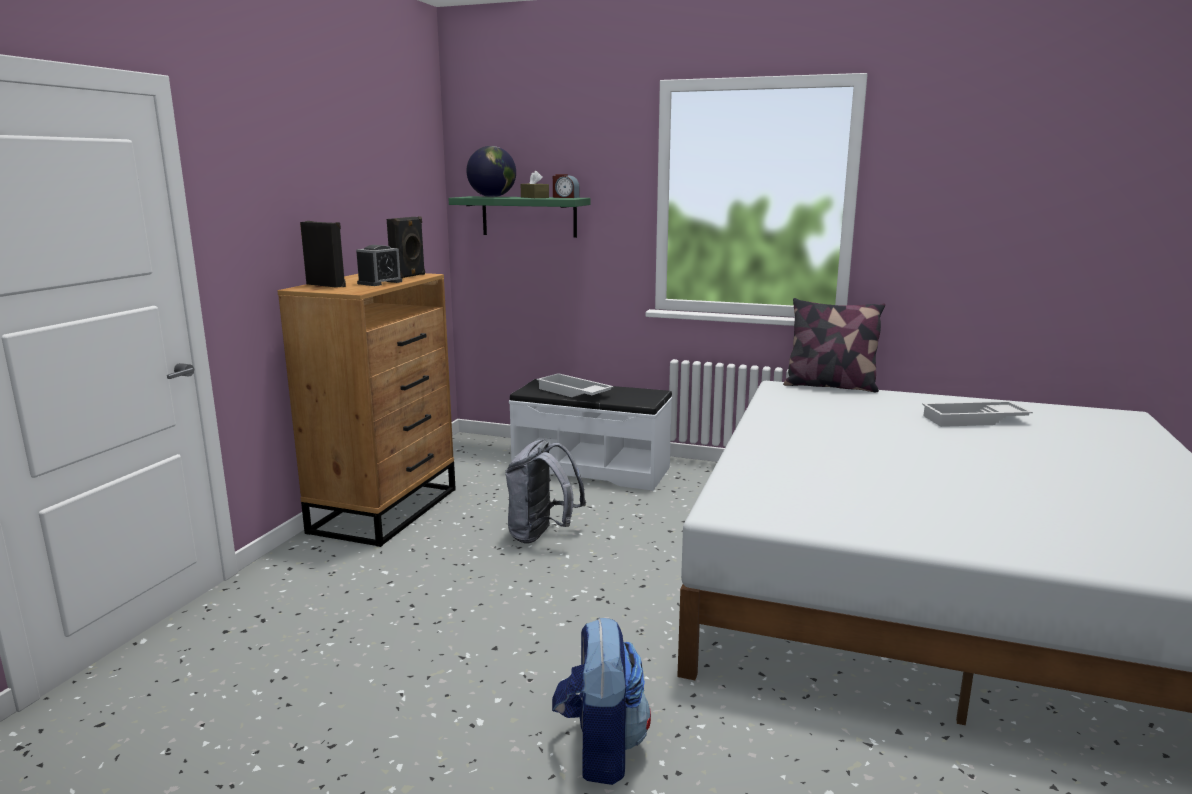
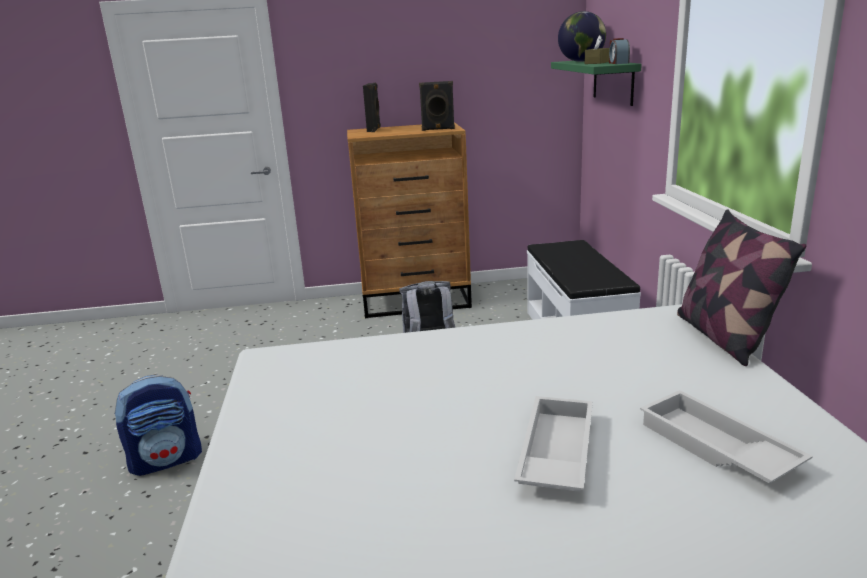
camera: 65 degrees right, 5 degrees up
alarm clock [356,245,402,286] -> none
white tray [537,373,614,397] -> white tray moved to [514,396,593,492]

